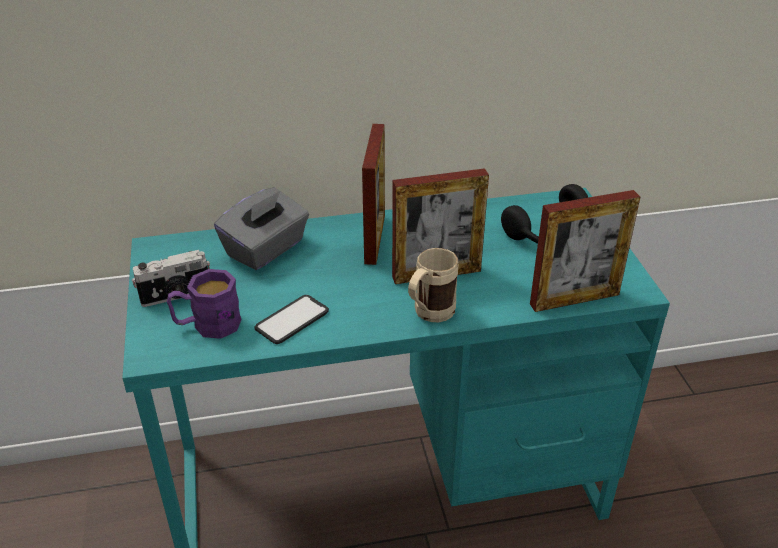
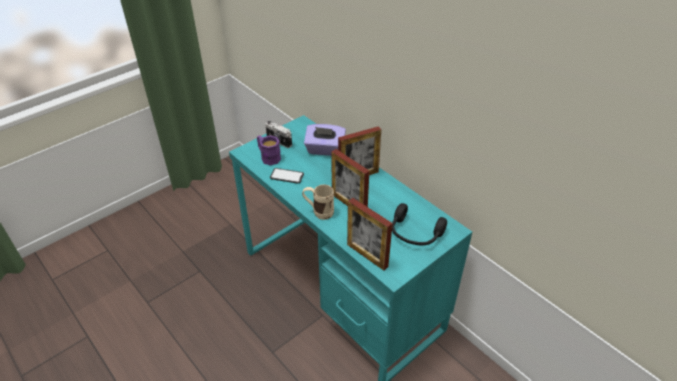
camera: 60 degrees right, 5 degrees up
grey tissue box [214,187,309,270] -> purple tissue box [304,124,346,156]

